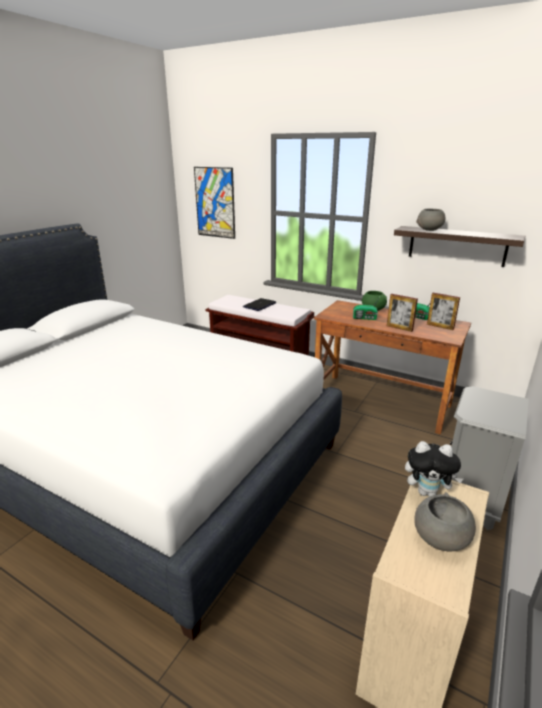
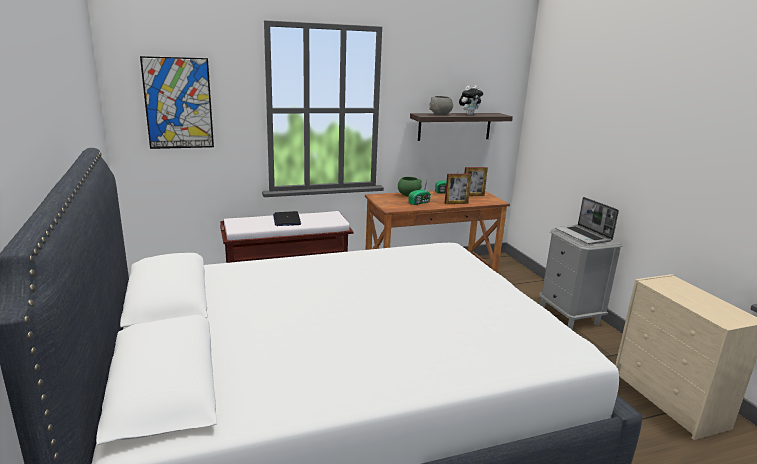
camera: 50 degrees left, 5 degrees down
plush toy [405,441,463,497] -> plush toy moved to [459,85,483,115]
grey bowl [414,492,476,551] -> none
none -> laptop [555,197,619,244]

